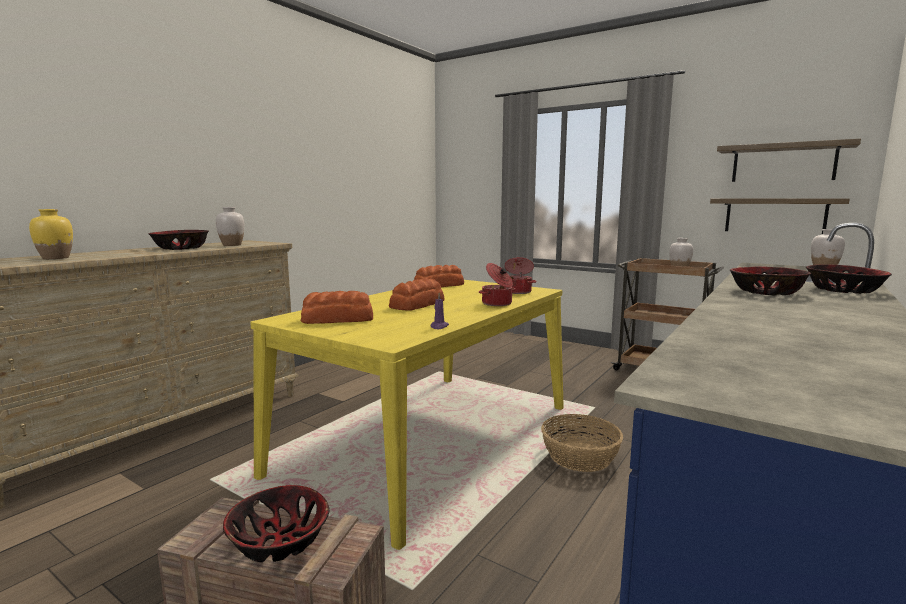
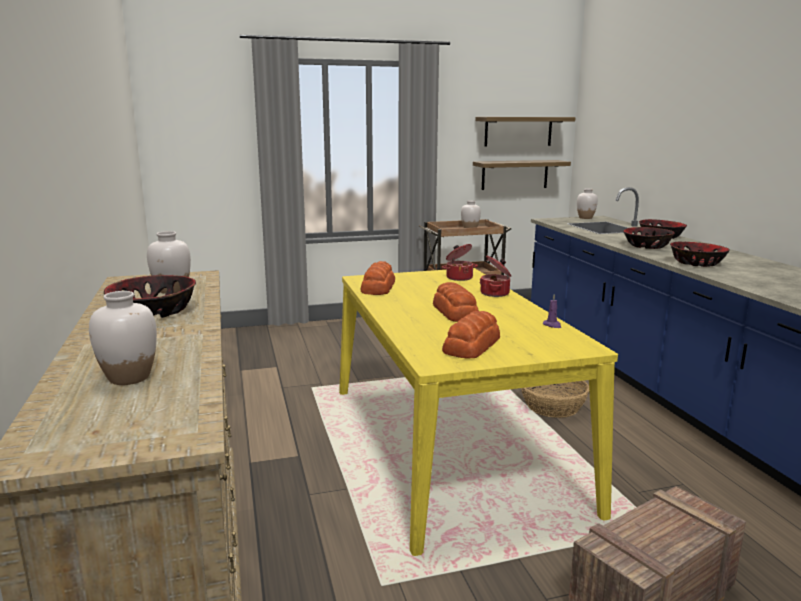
camera: 50 degrees left, 5 degrees up
yellow vase [29,209,73,259] -> white vase [89,291,157,385]
bowl [223,485,330,562] -> bowl moved to [670,242,730,267]

